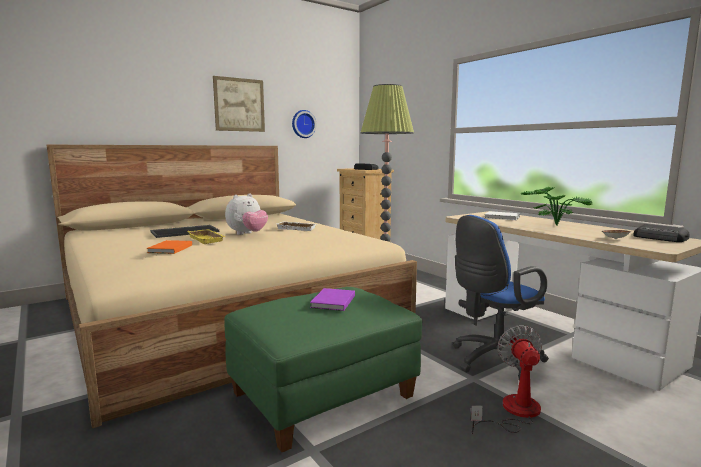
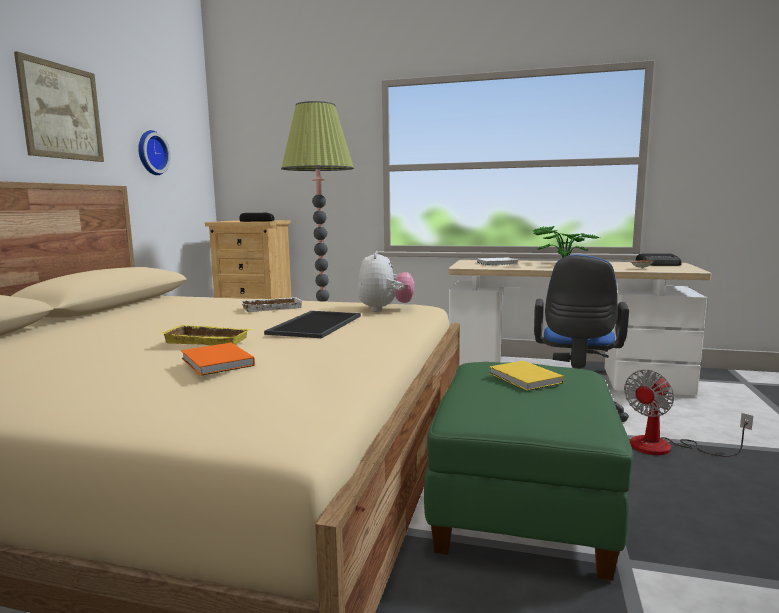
camera: 40 degrees left, 0 degrees up
tray [150,225,219,238] -> tray moved to [264,311,361,338]
plush toy [225,194,268,235] -> plush toy moved to [357,251,414,312]
purple book [310,288,355,311] -> yellow book [489,361,564,391]
fan [471,325,542,434] -> fan turned 90 degrees counterclockwise [624,370,753,457]

